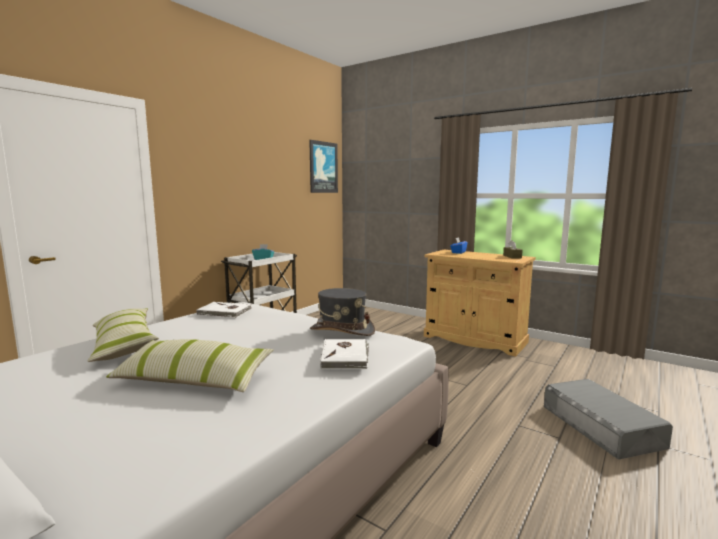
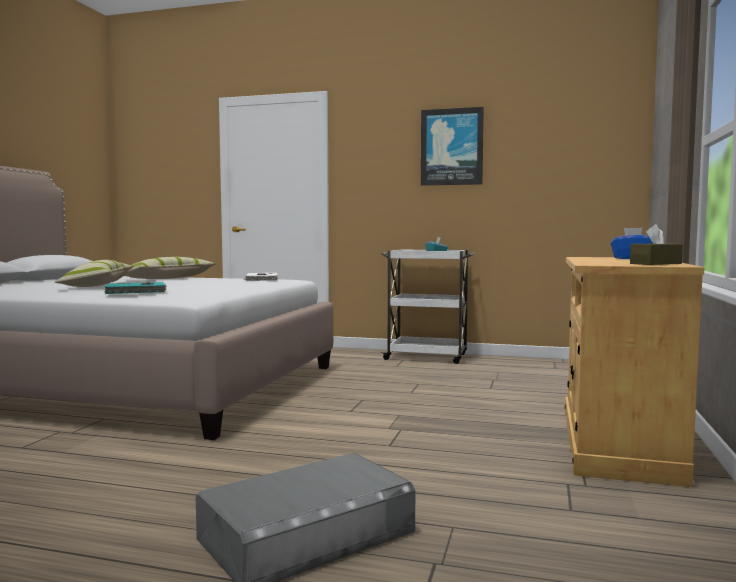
camera: 70 degrees right, 5 degrees down
picture [309,140,338,193] -> picture moved to [421,107,484,186]
grey hat [310,288,375,336] -> none
white book [320,339,369,369] -> turquoise book [104,282,167,294]

